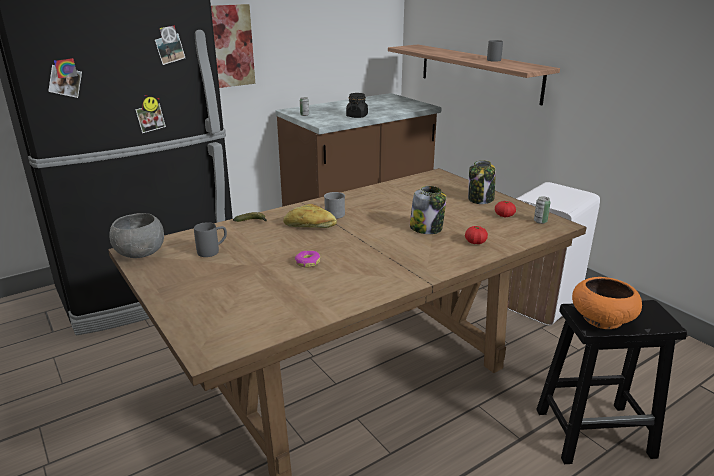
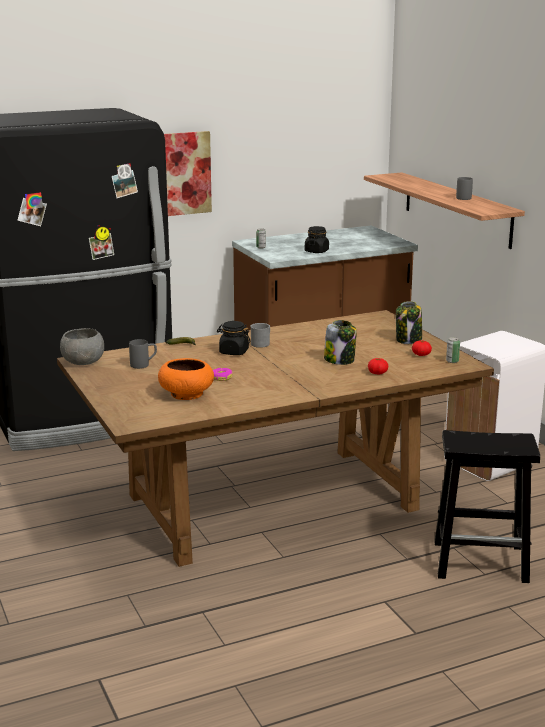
camera: 10 degrees right, 5 degrees down
bread [283,204,337,228] -> black jar [217,321,250,355]
orange bowl [572,277,642,329] -> orange bowl moved to [158,358,214,400]

